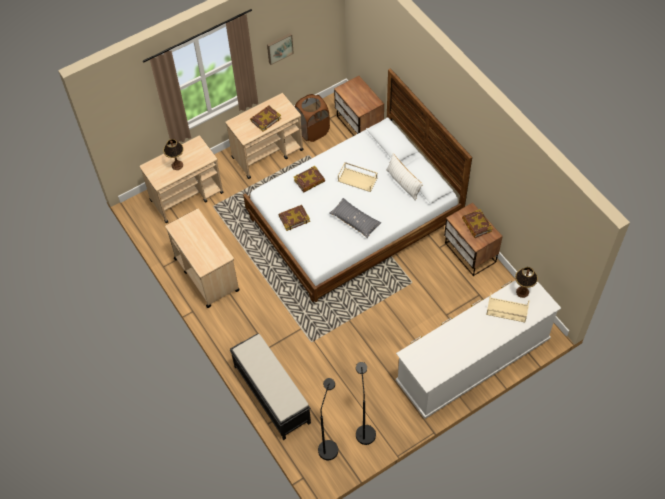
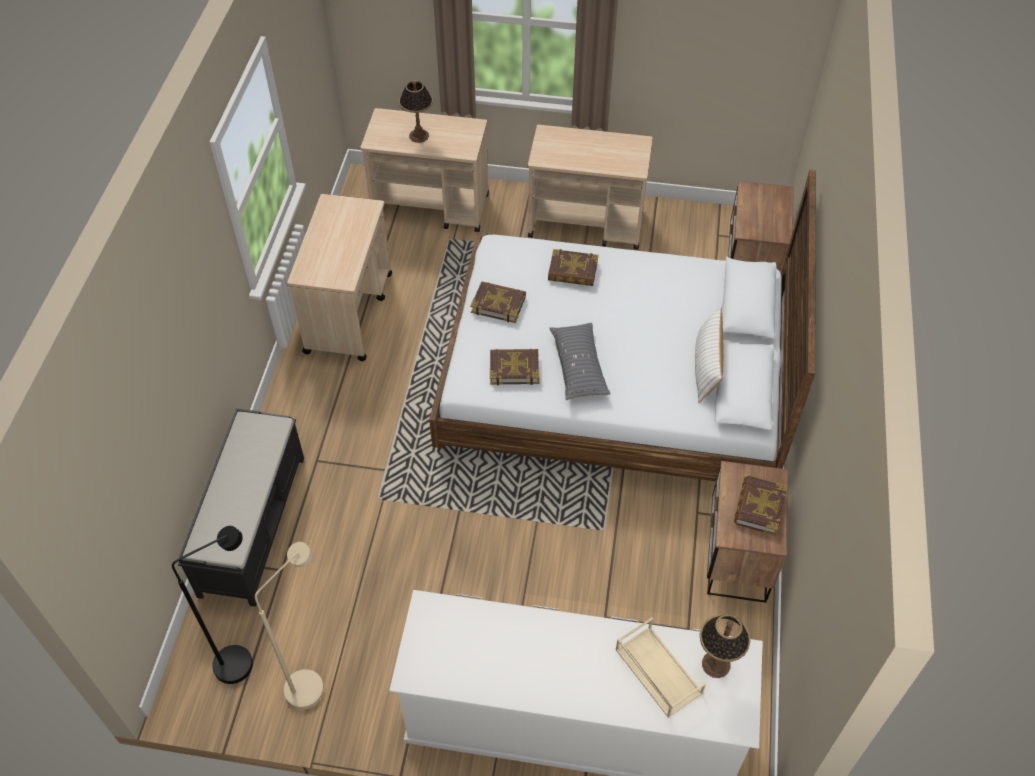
camera: 40 degrees right, 5 degrees down
book [250,106,281,132] -> book moved to [490,349,540,385]
picture [267,33,294,65] -> none
brown laundry basket [295,94,330,142] -> none
beige tray [338,162,377,192] -> none
black floor lamp [356,362,376,445] -> beige floor lamp [255,542,324,710]

